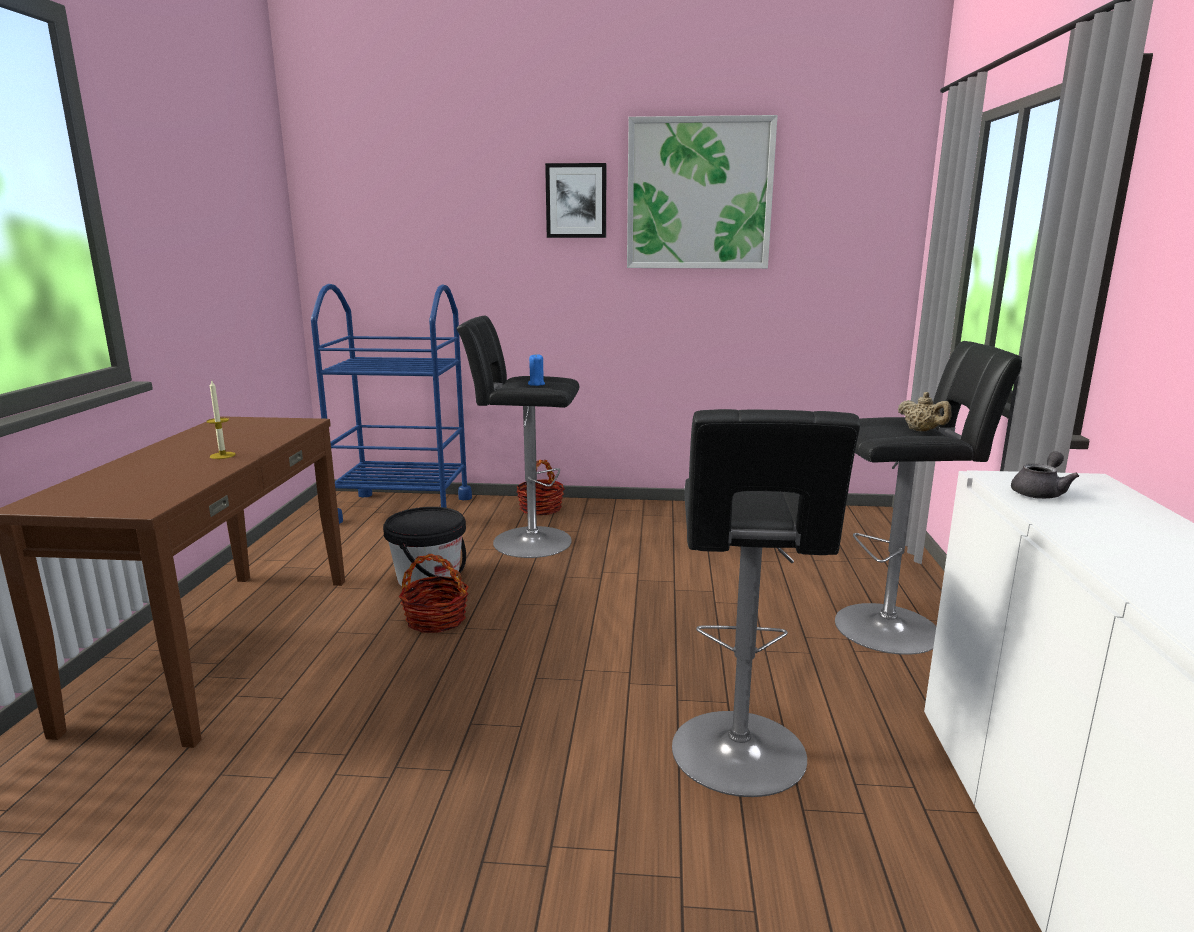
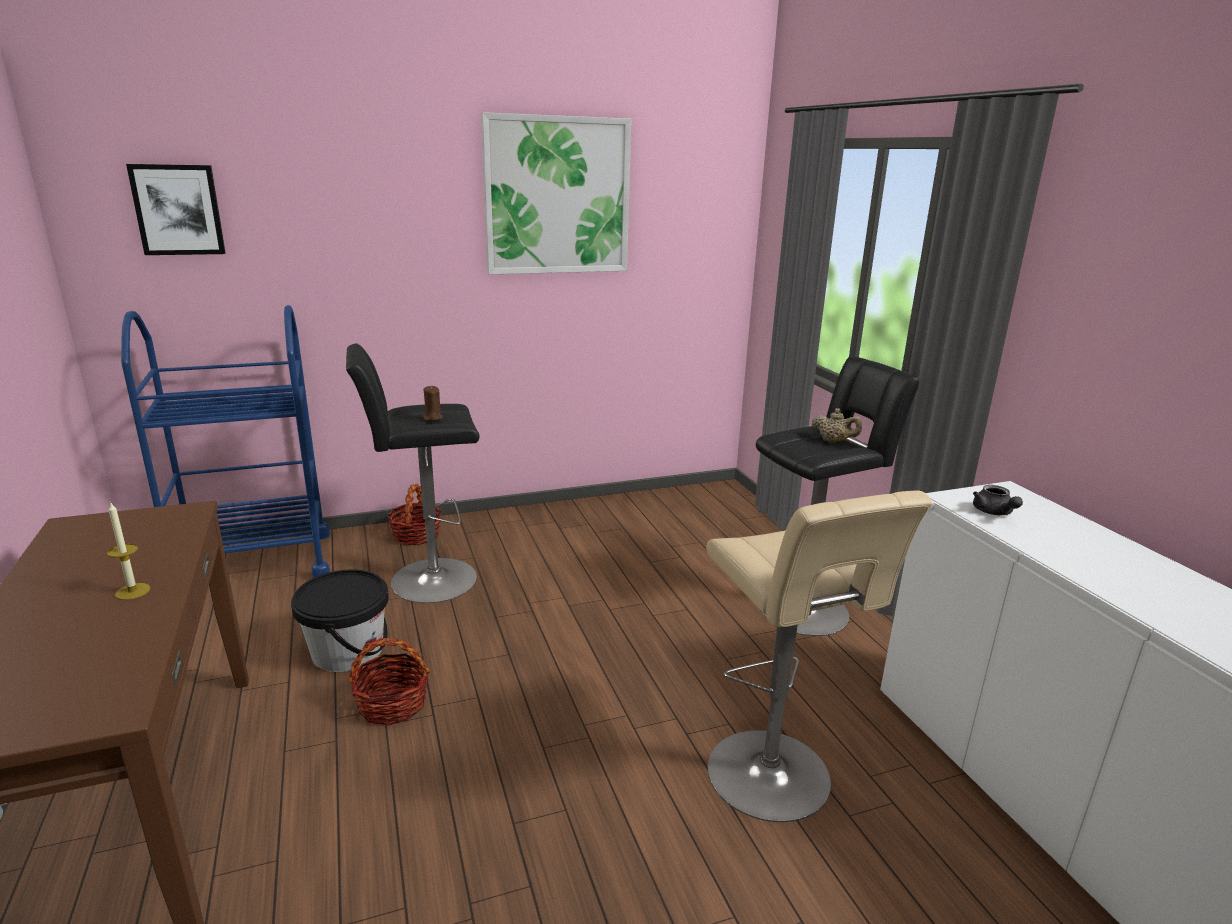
camera: 25 degrees left, 5 degrees up
blue candle [528,354,545,386] -> brown candle [422,386,443,421]
picture [545,163,606,238] -> picture moved to [126,164,226,255]
black stool [672,409,860,797] -> beige stool [706,490,932,822]
grey teapot [1011,451,1079,499] -> grey teapot turned 150 degrees clockwise [973,485,1023,515]

